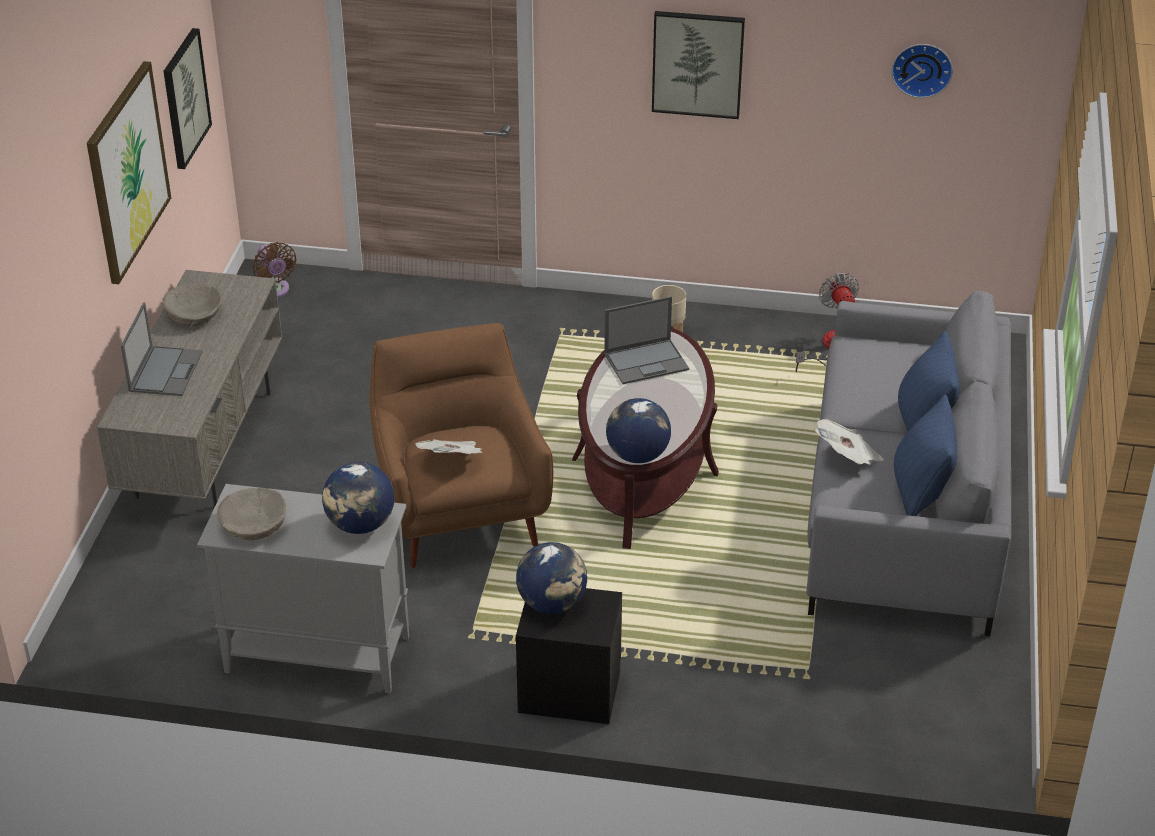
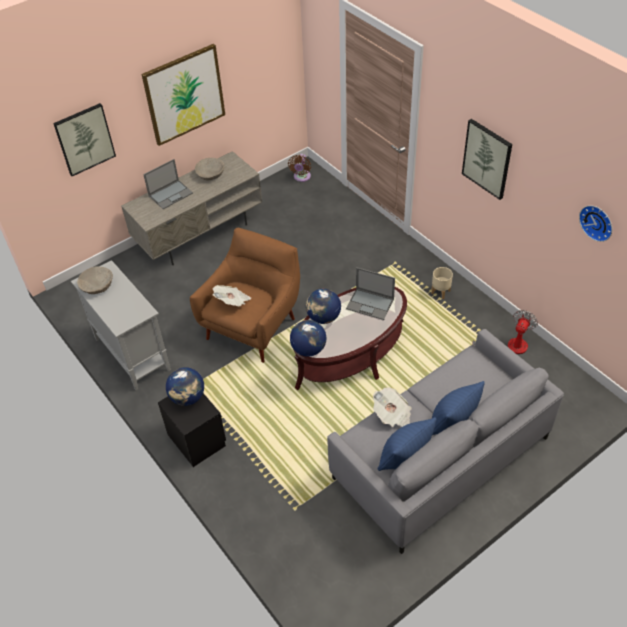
camera: 45 degrees right, 10 degrees up
picture [164,28,212,169] -> picture moved to [53,103,116,176]
globe [322,462,394,534] -> globe moved to [306,289,341,324]

